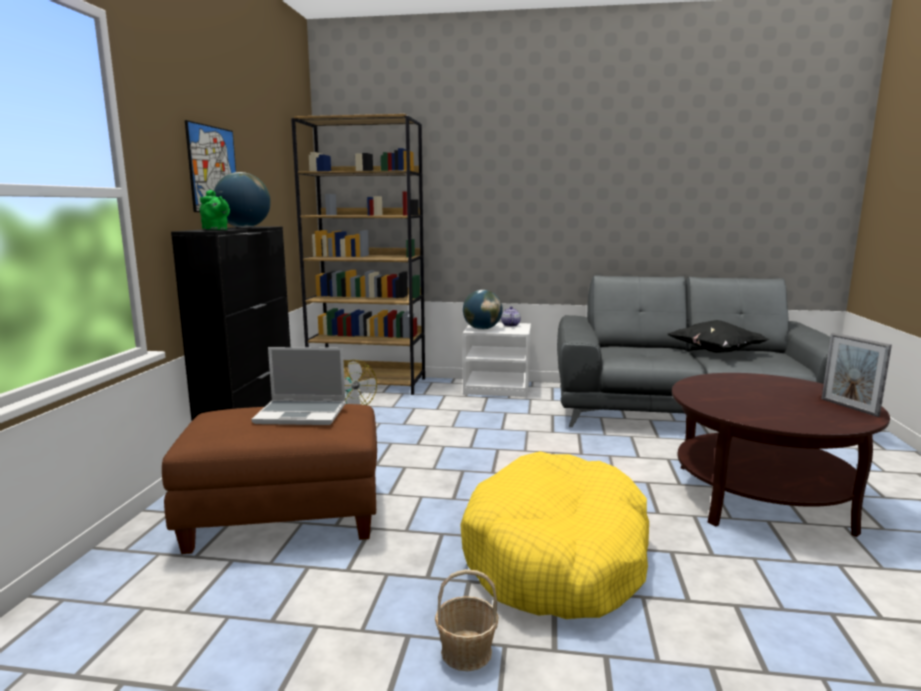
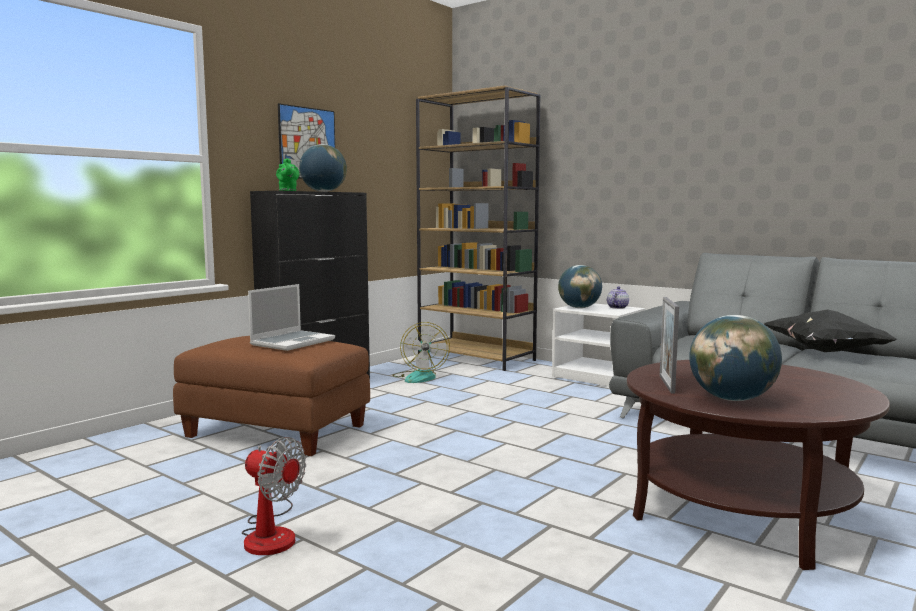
camera: 30 degrees right, 5 degrees down
laptop [251,347,346,425] -> laptop turned 90 degrees counterclockwise [248,284,335,351]
basket [435,569,499,671] -> fan [242,437,306,555]
yellow dog bed [460,451,649,619] -> none
picture frame [822,333,892,417] -> picture frame moved to [660,297,679,394]
none -> globe [689,315,782,401]

